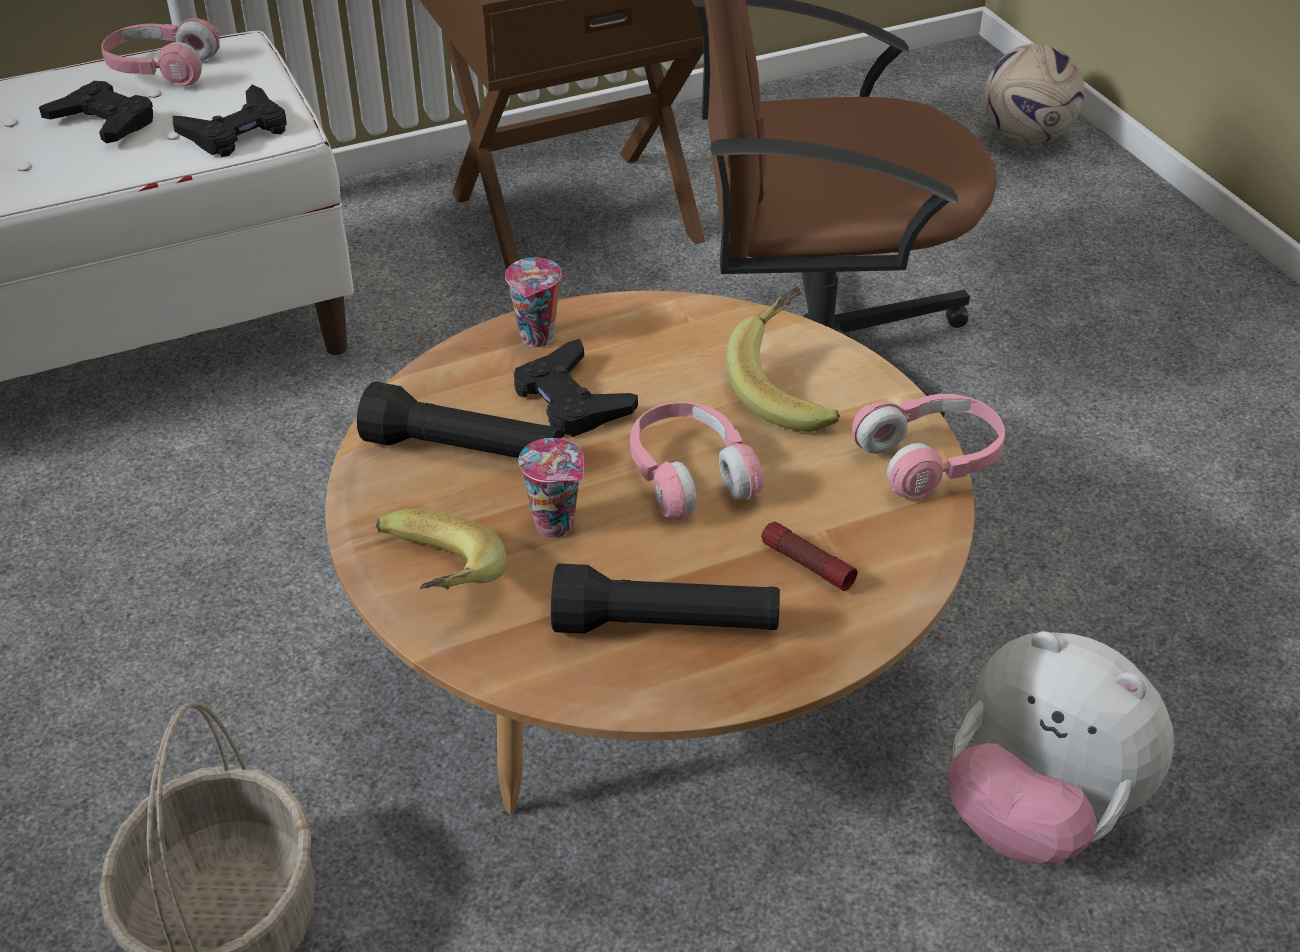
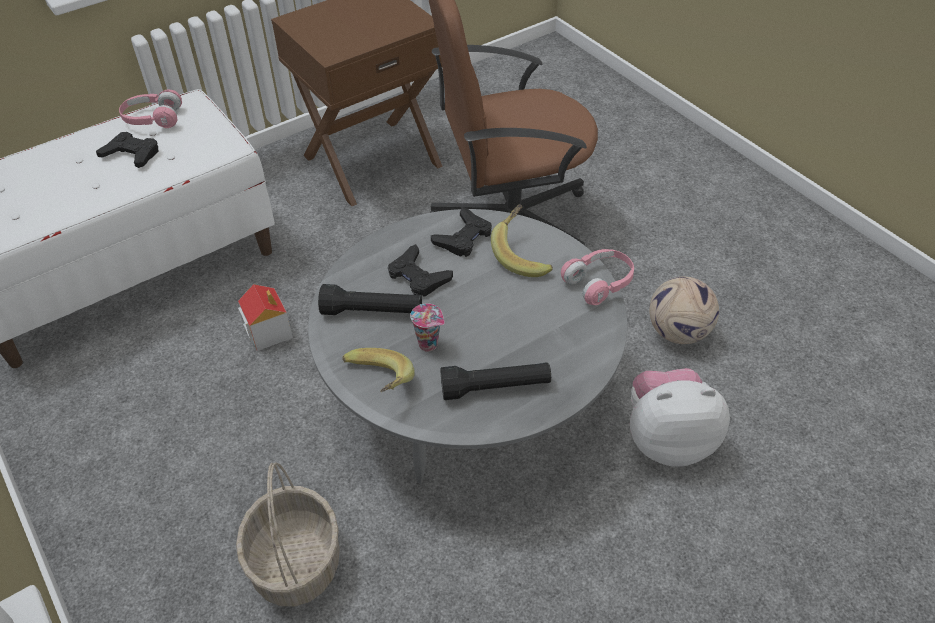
camera: 10 degrees left, 5 degrees up
black game controller [173,85,287,157] -> black game controller moved to [431,207,492,257]
brown coffee table [325,291,975,814] -> grey coffee table [308,209,628,484]
cup [505,258,562,347] -> none
pink headphones [630,402,764,520] -> none
flashlight [762,522,857,591] -> none
plush toy [948,631,1174,864] -> plush toy turned 150 degrees clockwise [630,368,730,467]
football [984,43,1085,144] -> football moved to [649,277,719,344]
none -> toy house [238,284,293,351]

